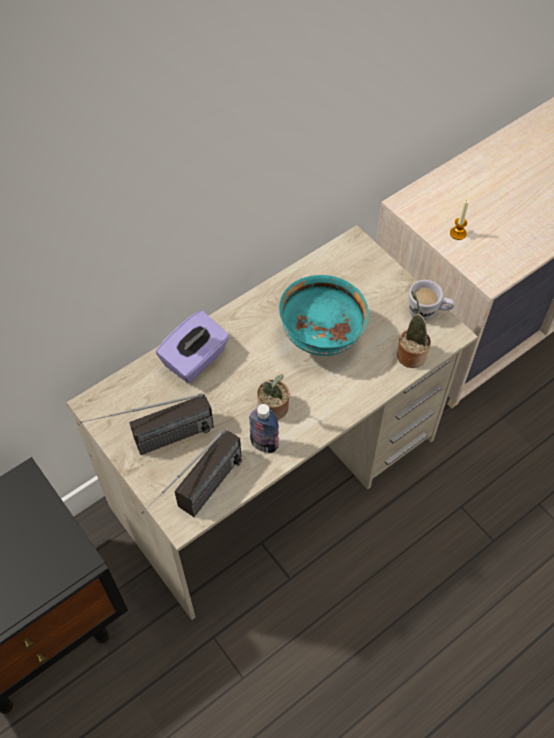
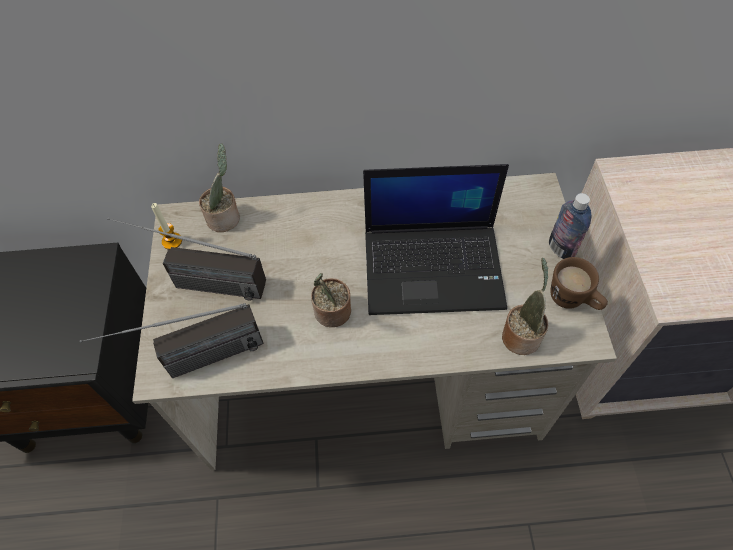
camera: 35 degrees right, 0 degrees up
purple tissue box [156,310,229,383] -> none
bottle [249,404,279,453] -> bottle moved to [549,193,592,259]
turquoise bowl [279,275,369,356] -> laptop [363,164,509,315]
white mug [409,280,455,321] -> brown mug [551,257,608,310]
candle [450,199,469,240] -> candle moved to [151,203,182,249]
none -> potted plant [199,143,240,232]

